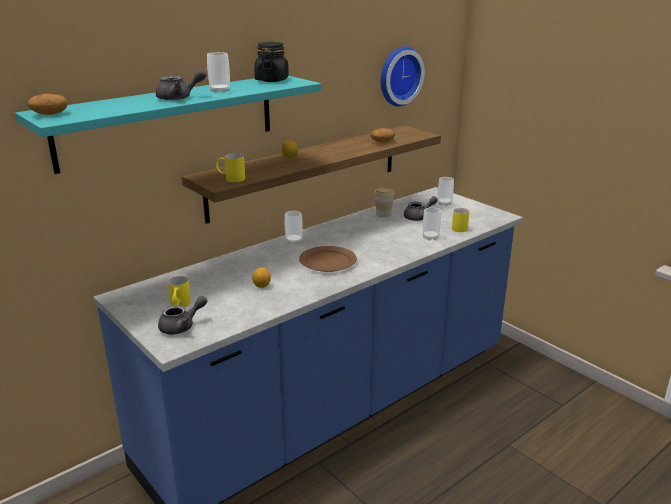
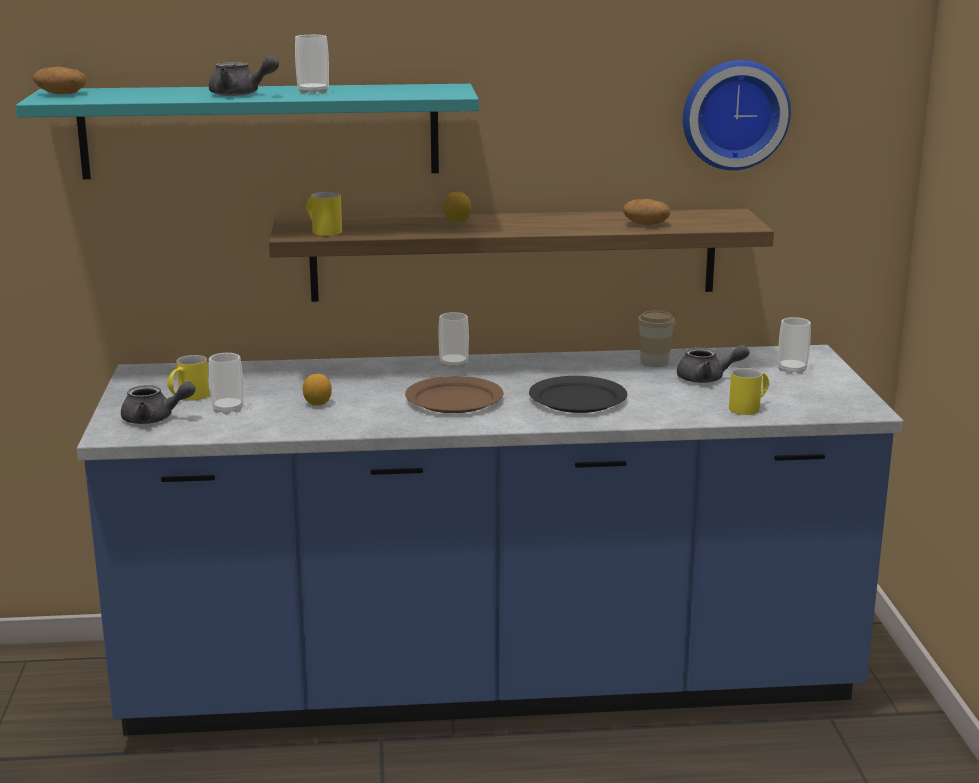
camera: 35 degrees right, 5 degrees down
black jar [254,42,289,82] -> none
cup [423,207,441,240] -> cup moved to [209,353,244,415]
none -> black plate [529,376,627,413]

